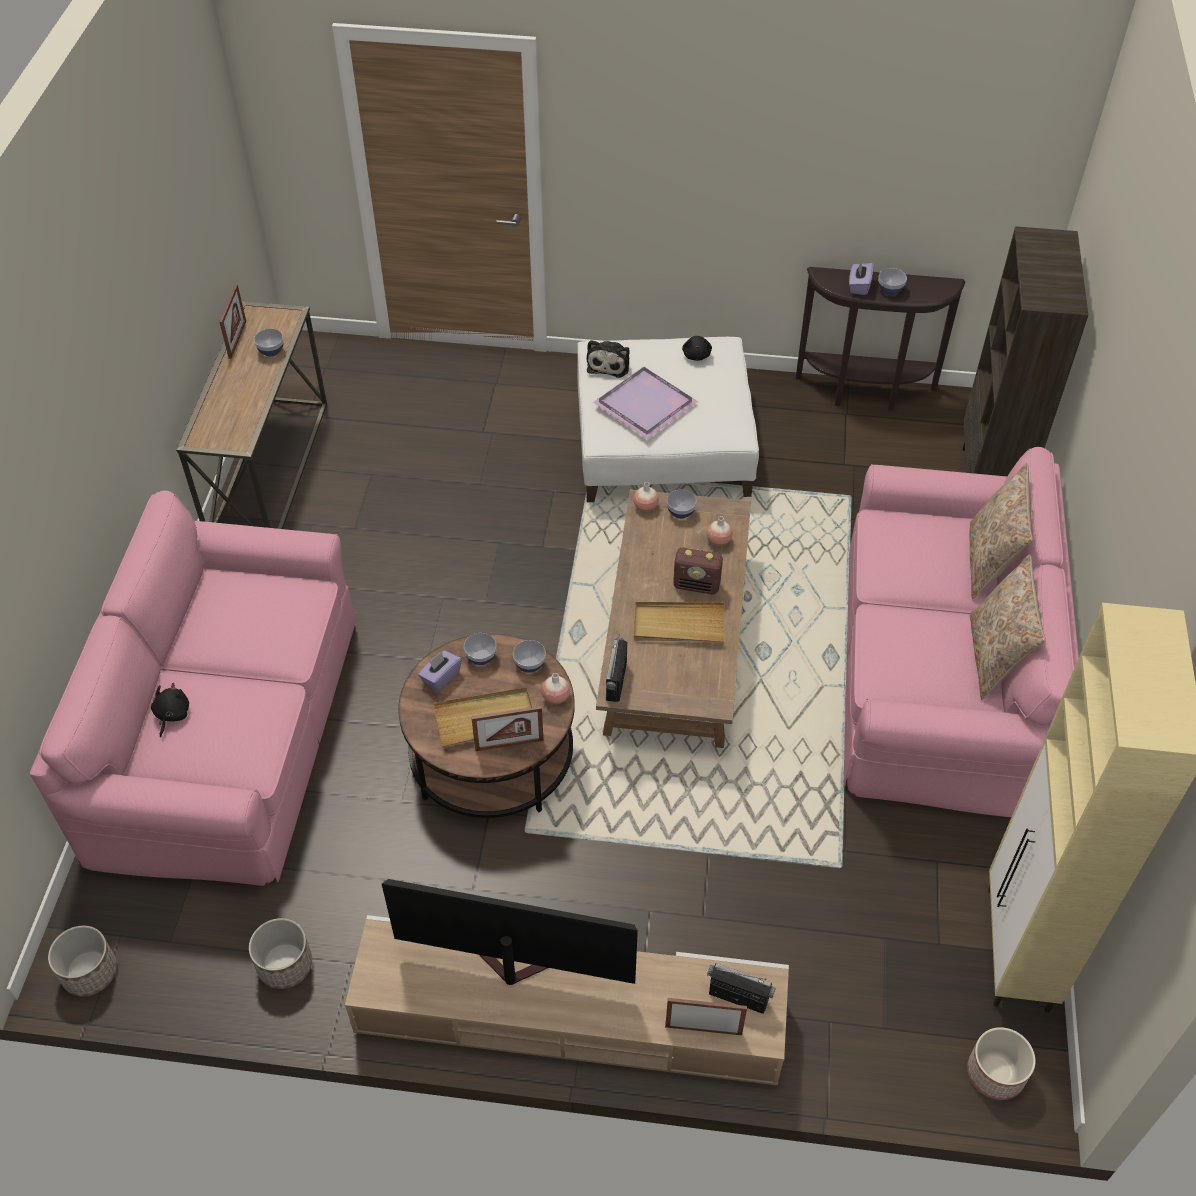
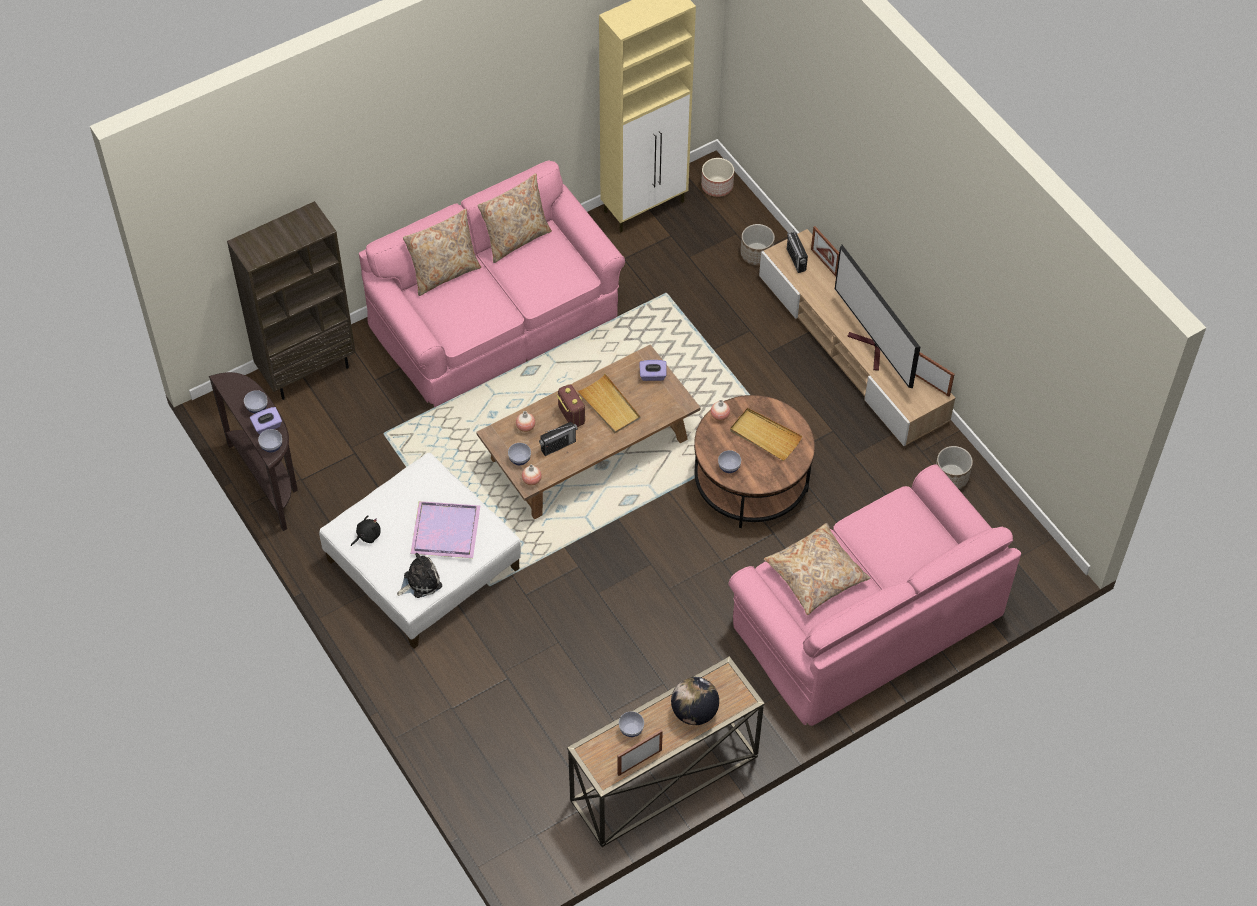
camera: 130 degrees left, 5 degrees up
planter [48,926,117,996] -> planter moved to [740,224,775,265]
black plush toy [151,683,189,737] -> none
purple tissue box [418,650,462,692] -> purple tissue box moved to [639,360,667,381]
picture frame [471,706,544,751] -> picture frame moved to [915,352,955,397]
bowl [513,640,546,673] -> bowl moved to [258,429,282,452]
radio [606,634,627,702] -> radio moved to [539,422,578,456]
none -> globe [671,677,719,725]
none -> beige pillow [764,523,870,615]

